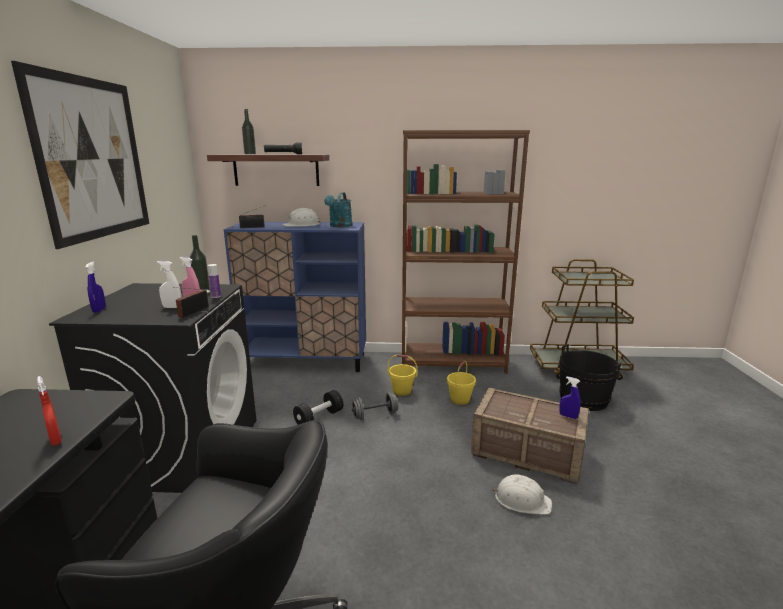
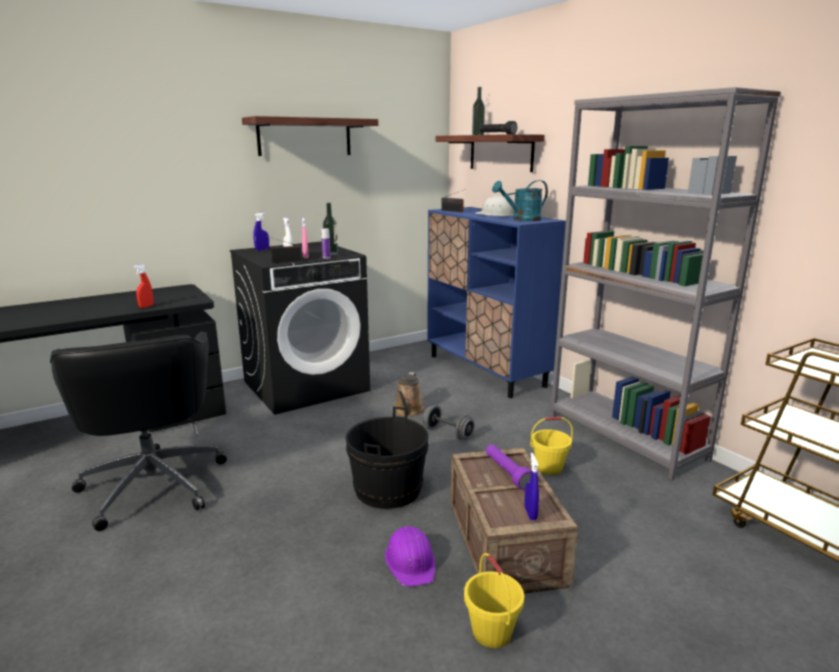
camera: 55 degrees right, 0 degrees up
picture [11,61,149,249] -> shelf [242,116,378,156]
black dumbbell [293,390,343,425] -> brown watering can [395,372,425,417]
yellow bucket [388,354,417,396] -> yellow bucket moved to [464,553,524,648]
brown bookcase [402,130,530,373] -> grey bookcase [550,87,781,481]
white hard hat [492,474,552,515] -> purple hard hat [385,526,435,587]
black bucket [559,344,622,411] -> black bucket moved to [346,407,428,509]
none -> purple flashlight [486,444,531,490]

